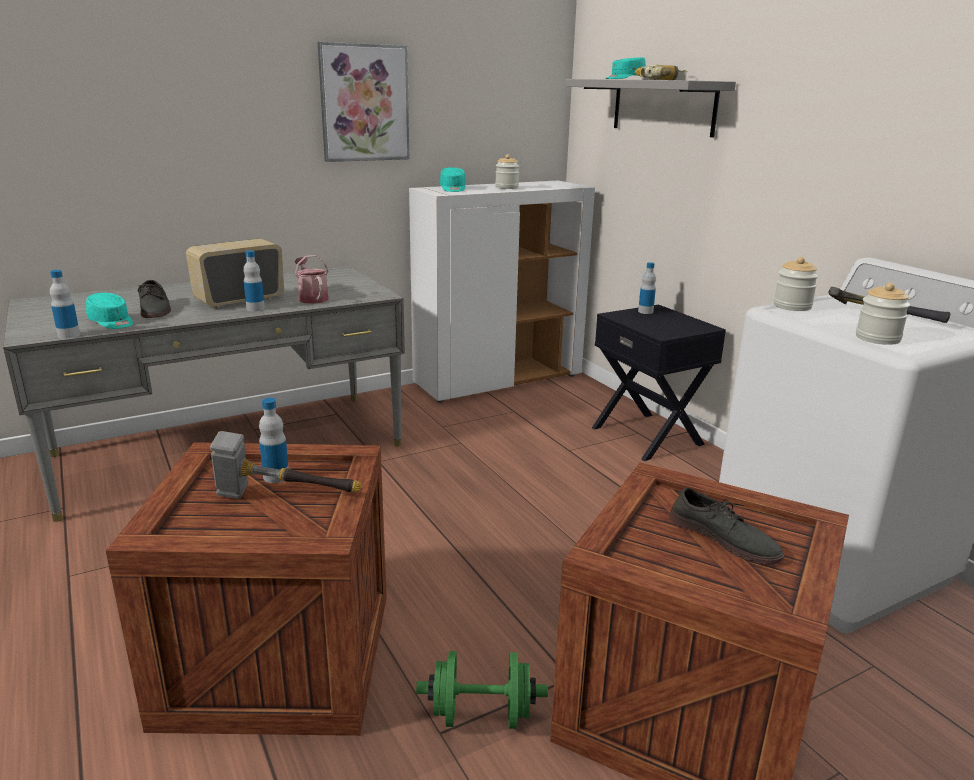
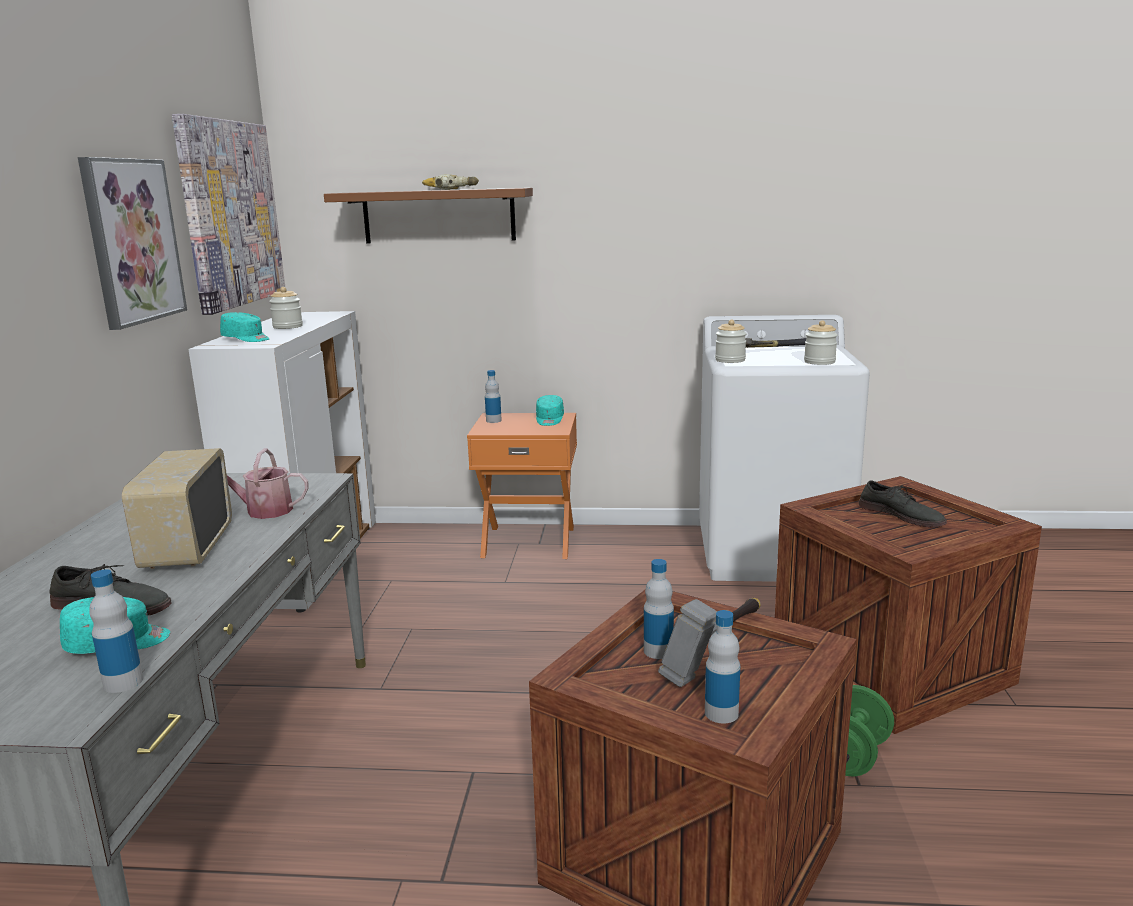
camera: 55 degrees left, 5 degrees down
bottle [243,250,265,311] -> bottle moved to [705,610,740,723]
grey shelf [565,79,736,137] -> brown shelf [324,188,533,244]
black nightstand [592,304,726,461] -> orange nightstand [467,413,577,559]
turquoise cap [606,57,646,79] -> turquoise cap moved to [536,395,564,426]
grey shoe [669,487,784,565] -> grey shoe turned 60 degrees clockwise [859,480,947,527]
none -> picture [172,114,285,315]

